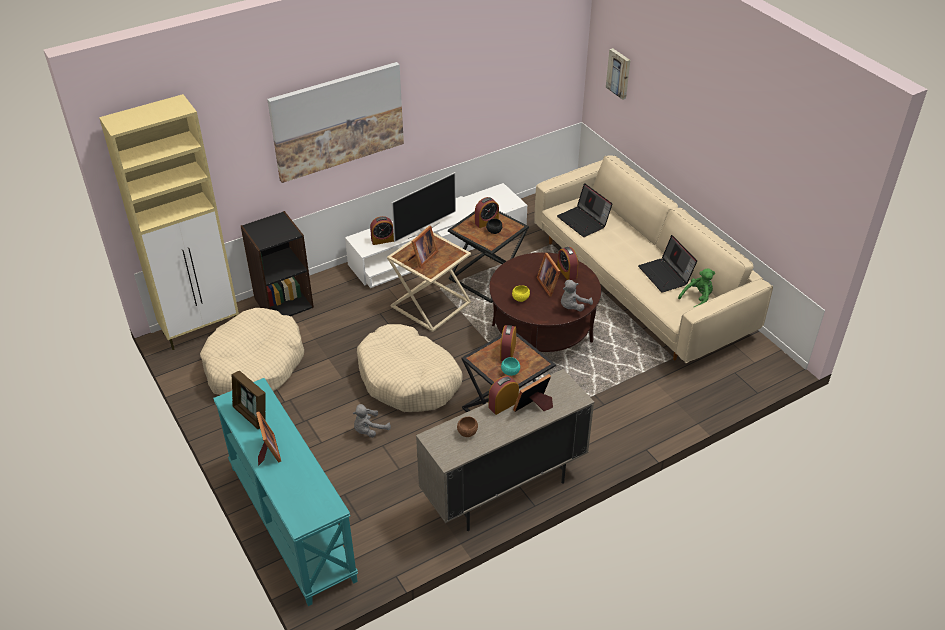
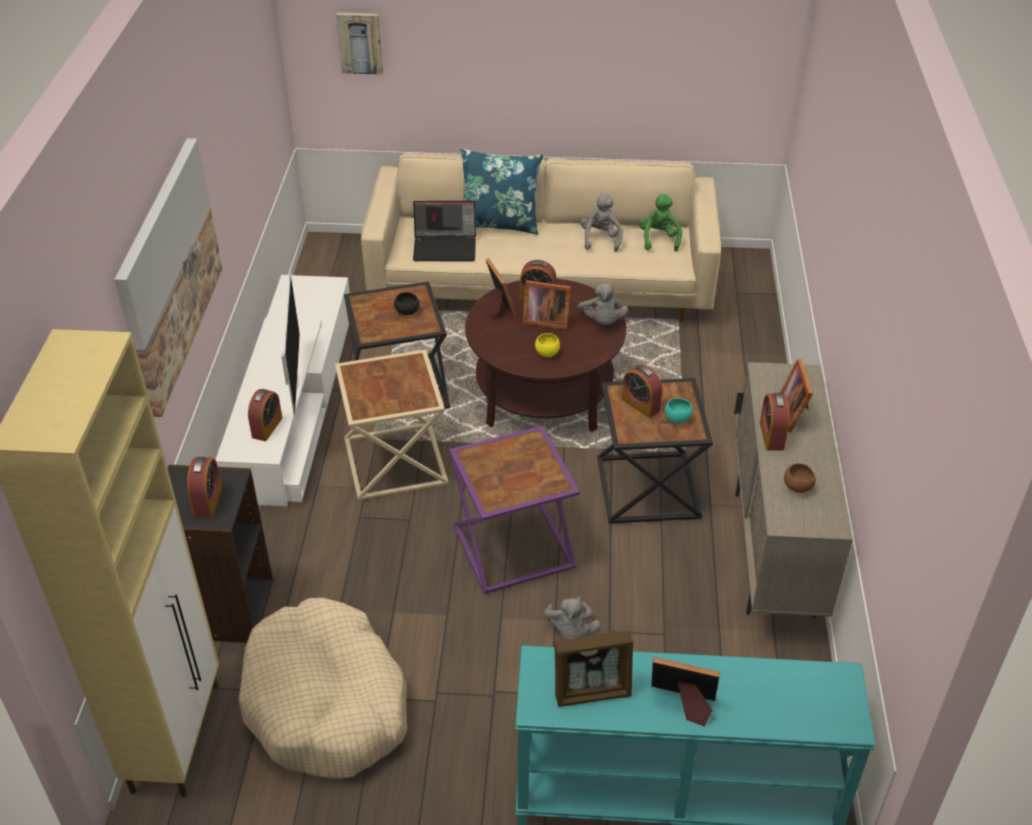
camera: 55 degrees left, 0 degrees up
beige dog bed [357,324,463,412] -> purple side table [449,426,580,594]
picture frame [408,226,438,268] -> picture frame moved to [486,258,516,319]
alarm clock [475,197,499,228] -> alarm clock moved to [187,457,222,518]
laptop [638,235,697,293] -> grey plush toy [581,194,623,252]
none -> blue pillow [460,148,543,235]

